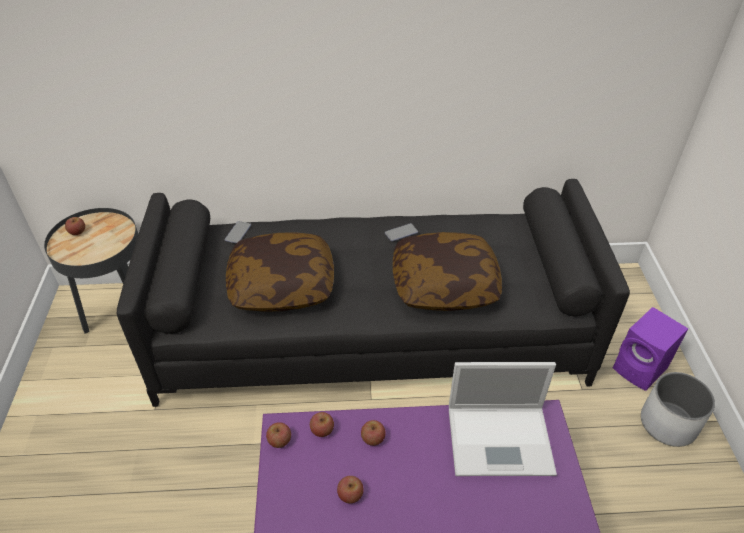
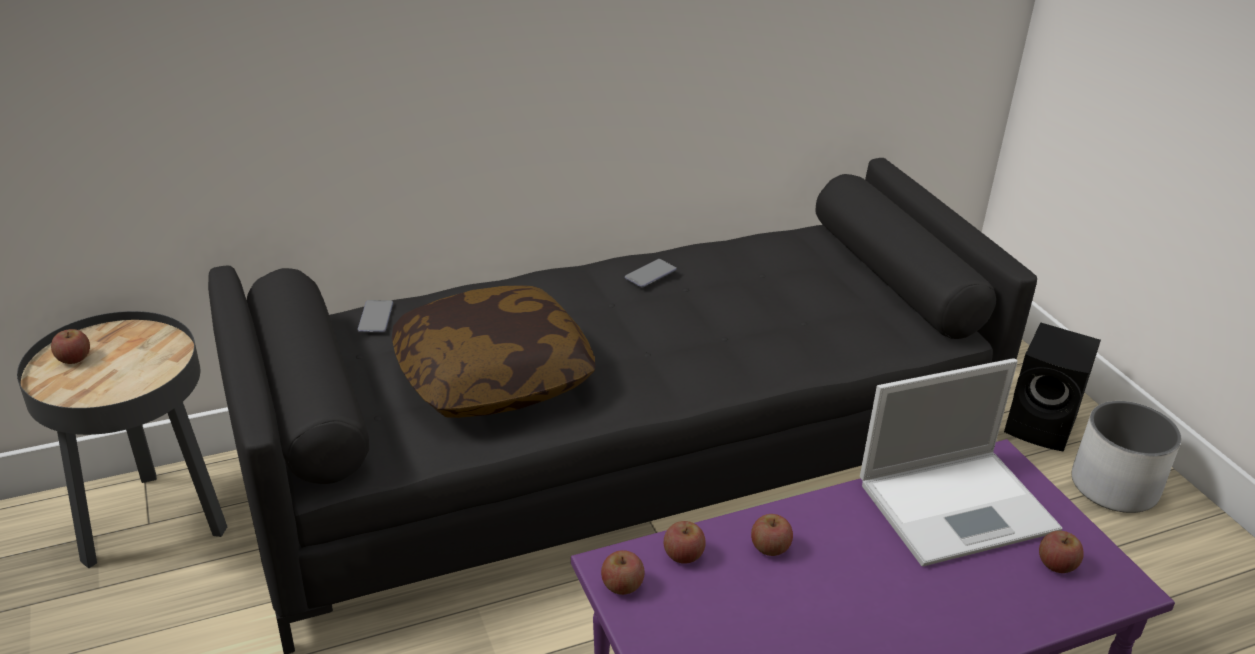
camera: 20 degrees left, 10 degrees down
apple [337,476,364,504] -> apple moved to [1039,531,1084,573]
pillow [393,232,502,311] -> none
purple speaker [613,307,688,391] -> black speaker [1004,322,1101,452]

